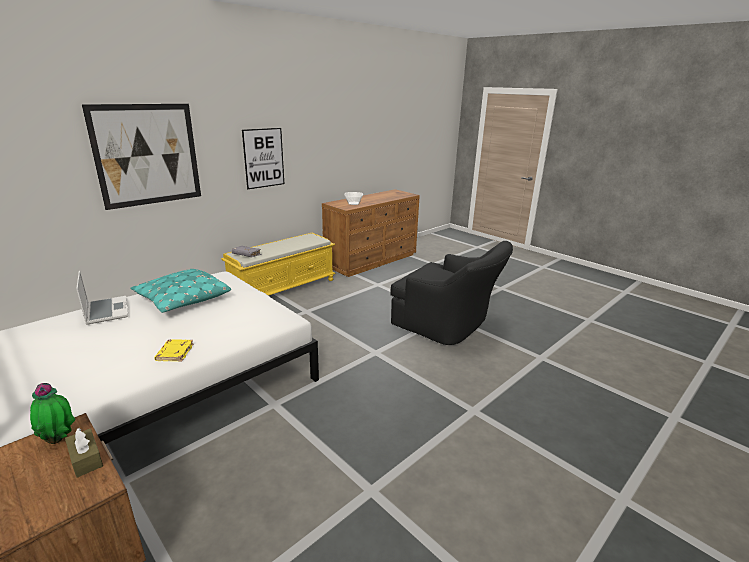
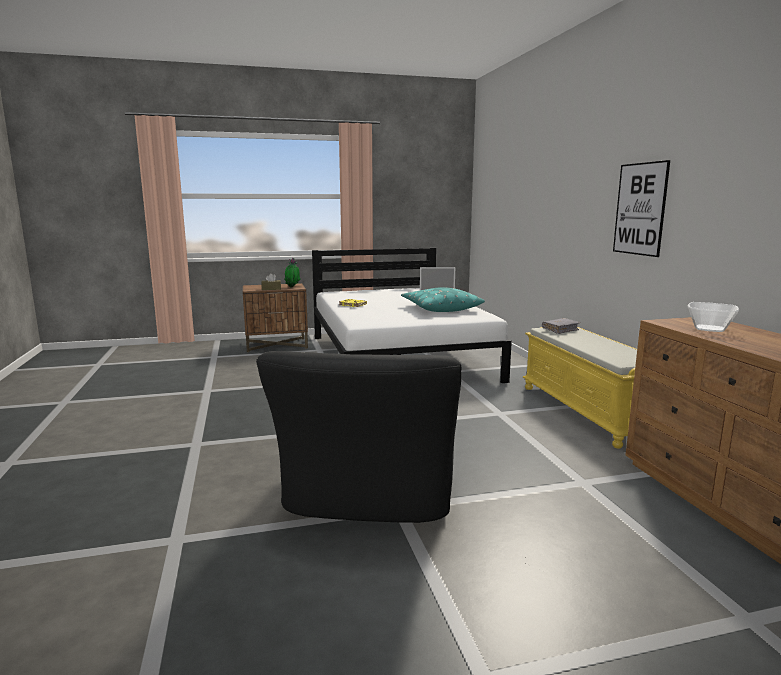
camera: 120 degrees right, 10 degrees down
picture [82,104,201,210] -> none
black armchair [390,241,513,345] -> black armchair turned 60 degrees counterclockwise [256,351,462,523]

